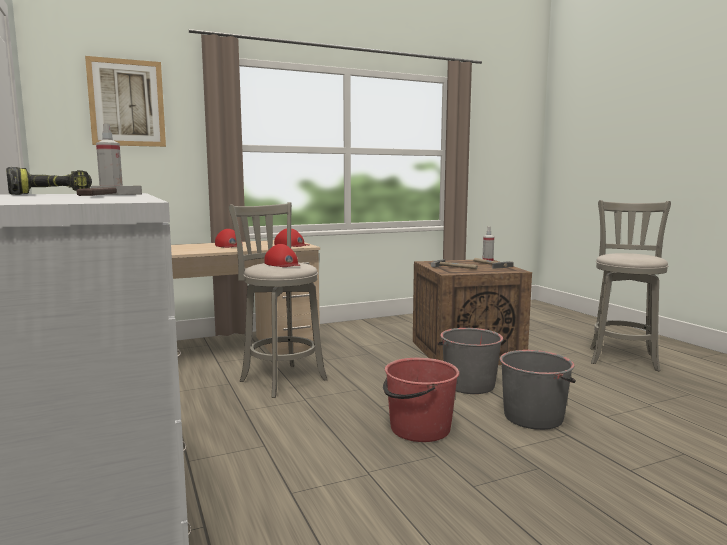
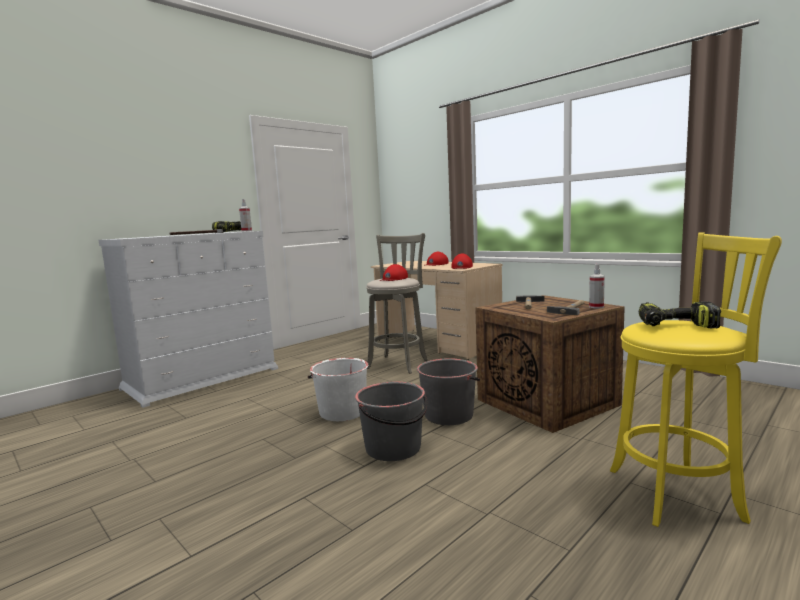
camera: 70 degrees right, 0 degrees up
picture [85,56,166,147] -> none
red bucket [383,358,459,442] -> white bucket [308,358,368,421]
grey stool [590,200,671,372] -> yellow stool [610,232,782,527]
none -> power drill [639,302,721,328]

